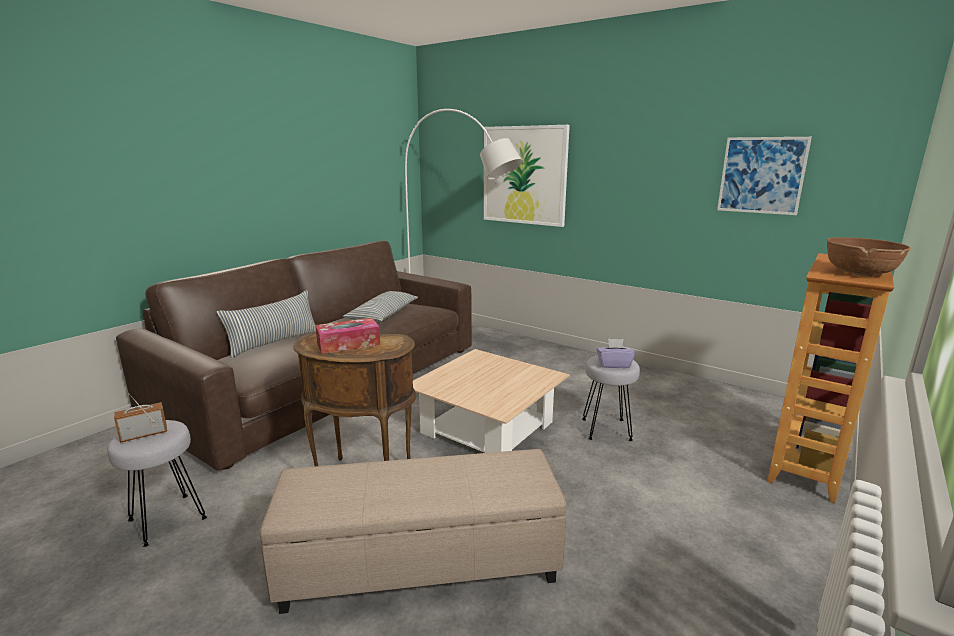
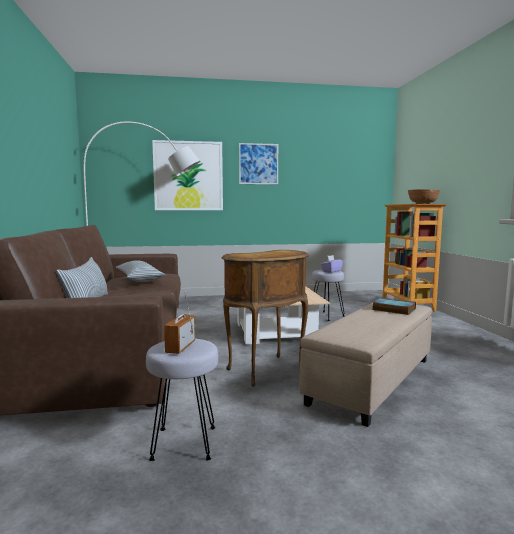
camera: 45 degrees left, 10 degrees down
tissue box [315,318,380,354] -> none
picture [717,137,812,215] -> picture moved to [239,143,278,184]
none -> book [372,297,416,315]

